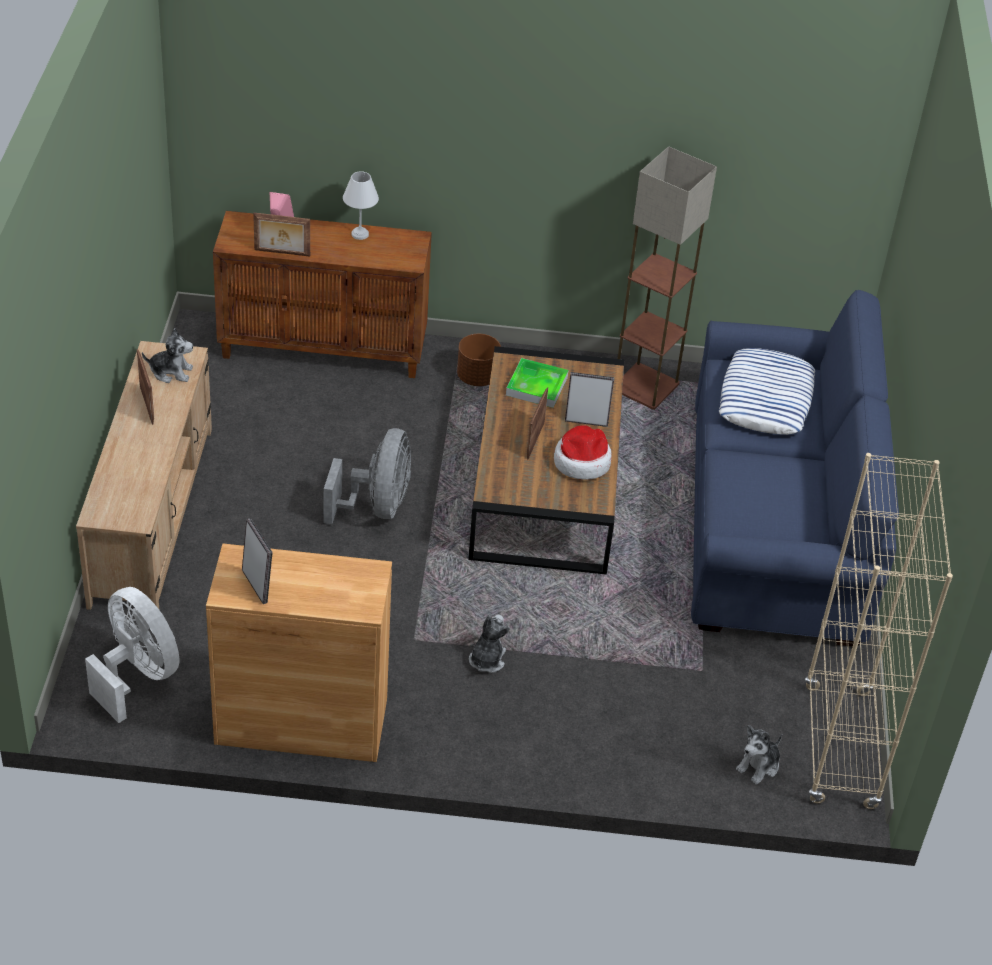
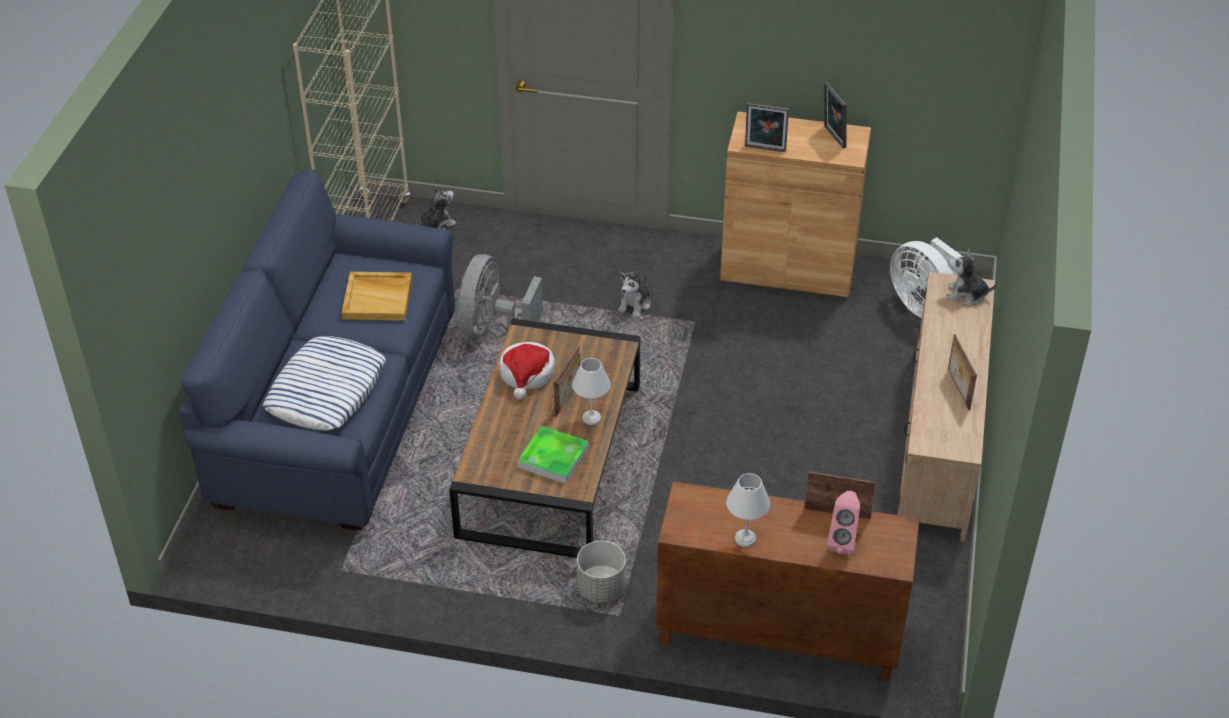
camera: 170 degrees left, 0 degrees up
plush toy [142,328,193,383] -> plush toy moved to [947,249,997,306]
grey fan [324,428,411,524] -> grey fan moved to [457,254,543,337]
brown planter [457,334,501,386] -> grey planter [577,541,626,603]
picture frame [565,372,614,427] -> picture frame moved to [745,103,789,152]
floor lamp [617,146,717,410] -> none
none -> beige tray [341,272,412,321]
none -> white table lamp [572,358,611,425]

